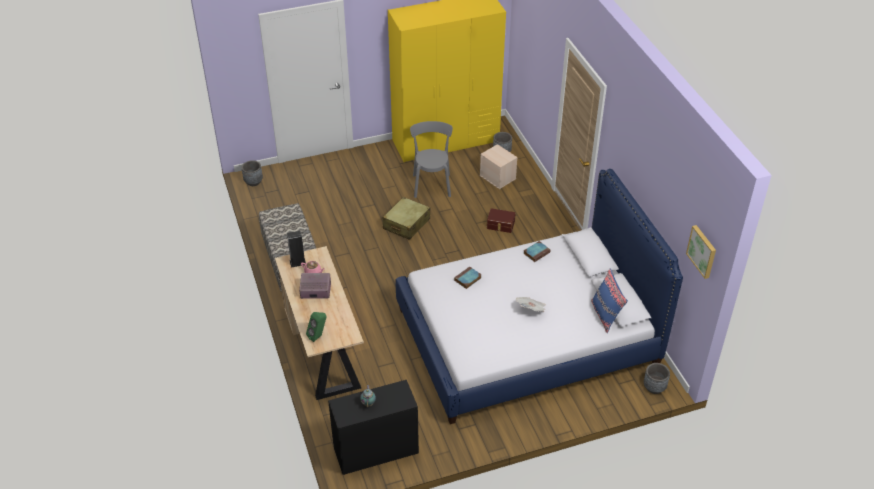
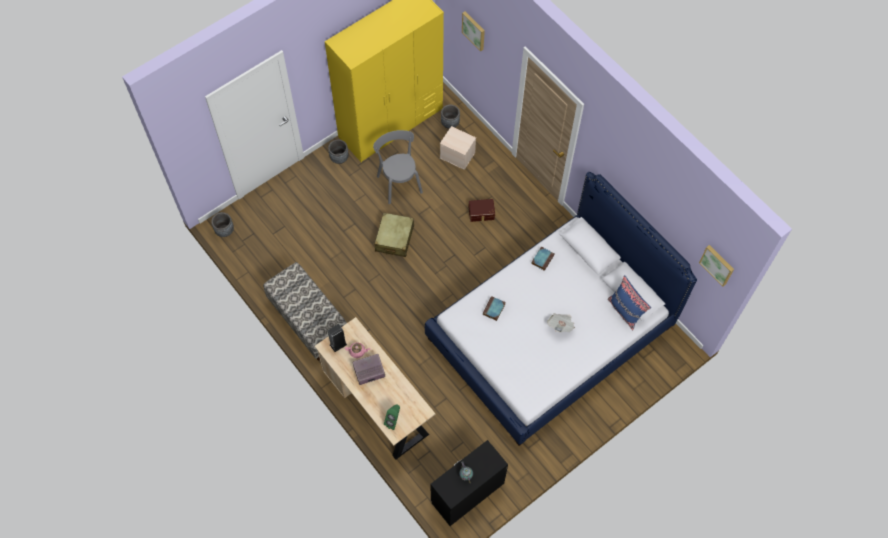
camera: 20 degrees left, 20 degrees up
grey planter [644,363,670,394] -> grey planter moved to [328,140,349,164]
none -> picture [462,11,485,51]

